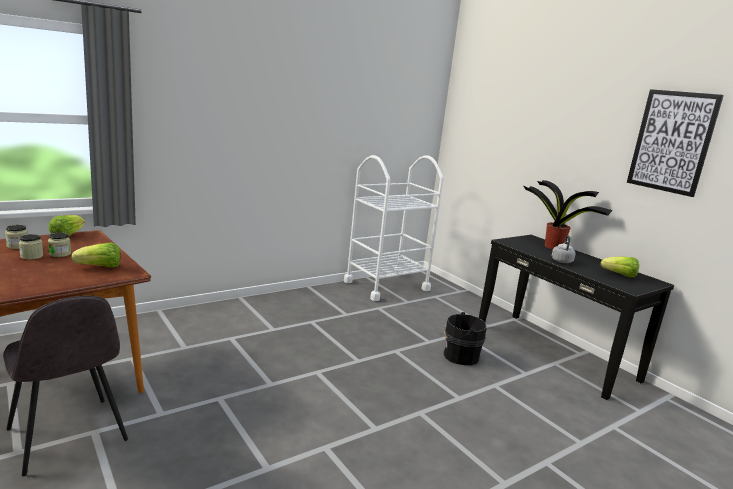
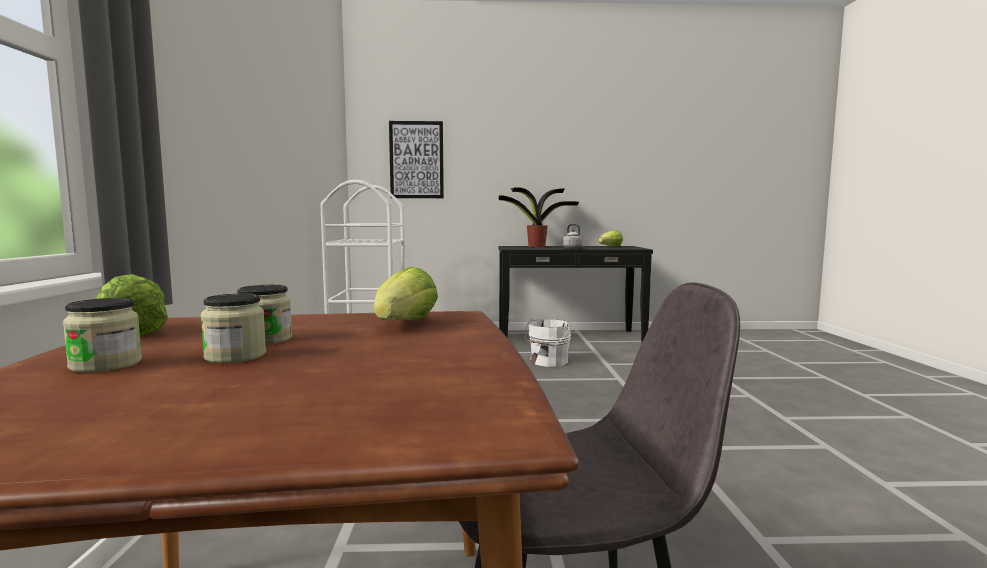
camera: 55 degrees left, 10 degrees down
black bucket [443,312,487,365] -> white bucket [525,318,571,367]
picture [627,89,724,197] -> picture moved to [389,121,444,198]

